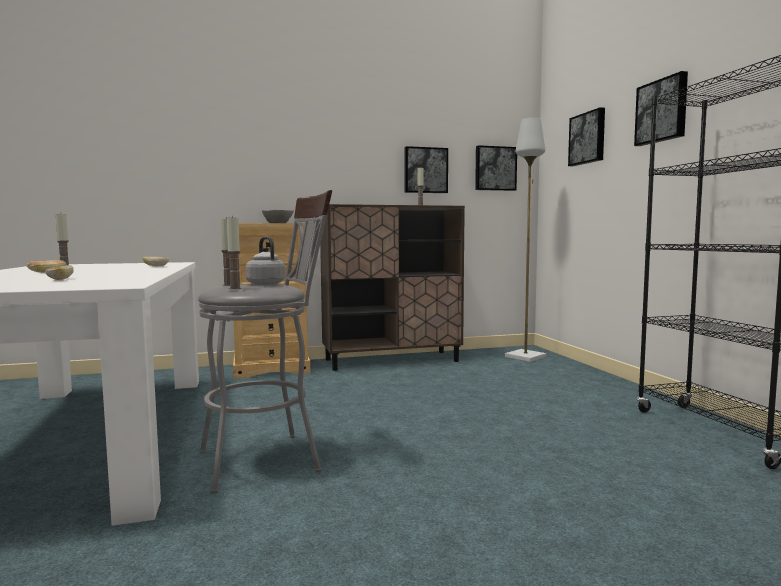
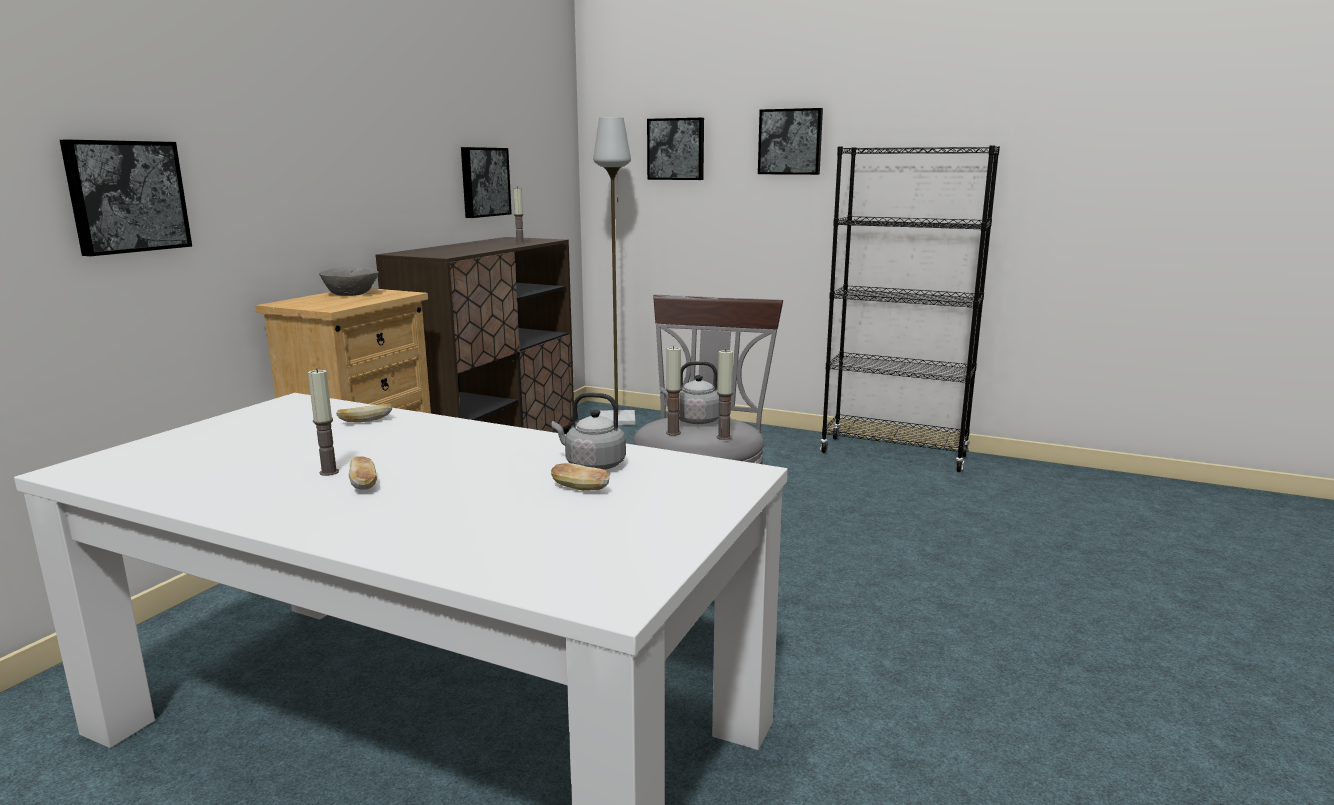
camera: 50 degrees left, 10 degrees up
picture [475,145,517,191] -> picture moved to [60,140,192,256]
none -> grey kettle [552,393,626,470]

